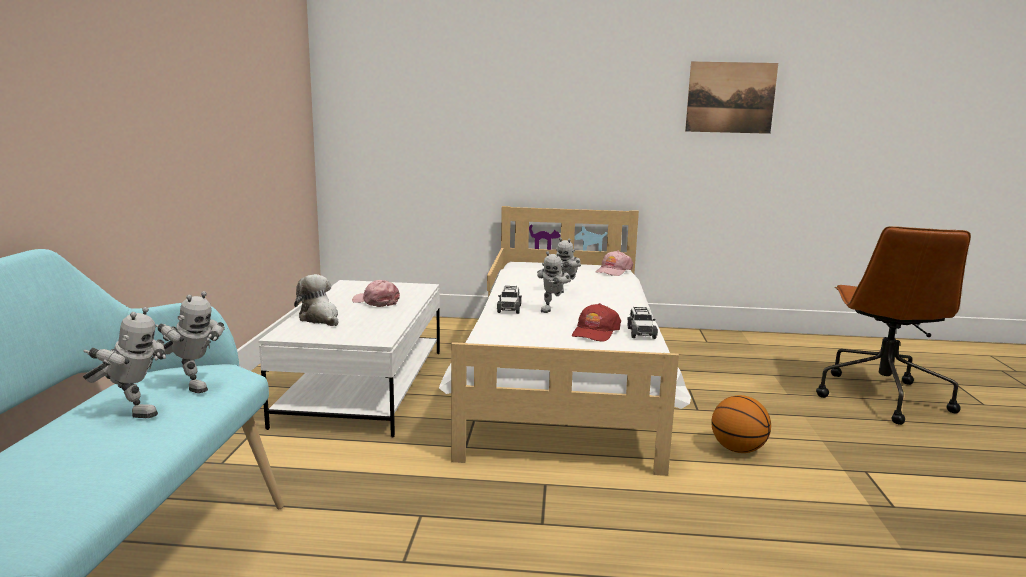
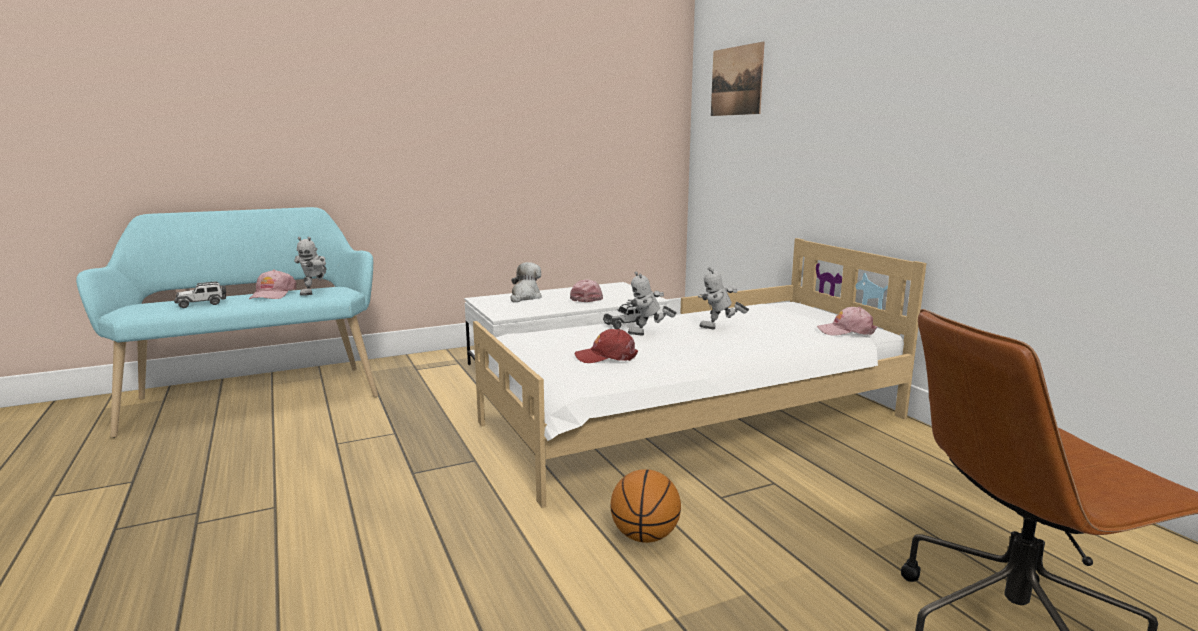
camera: 60 degrees right, 0 degrees up
toy robot [83,307,166,418] -> pink cap [249,269,297,299]
toy car [627,307,658,339] -> toy car moved to [174,281,226,308]
picture [685,62,778,134] -> picture moved to [711,41,765,116]

